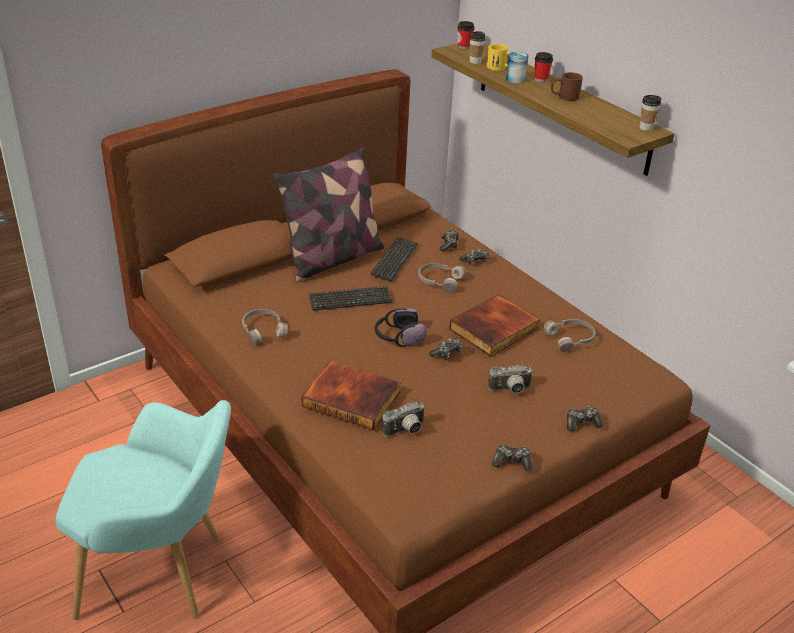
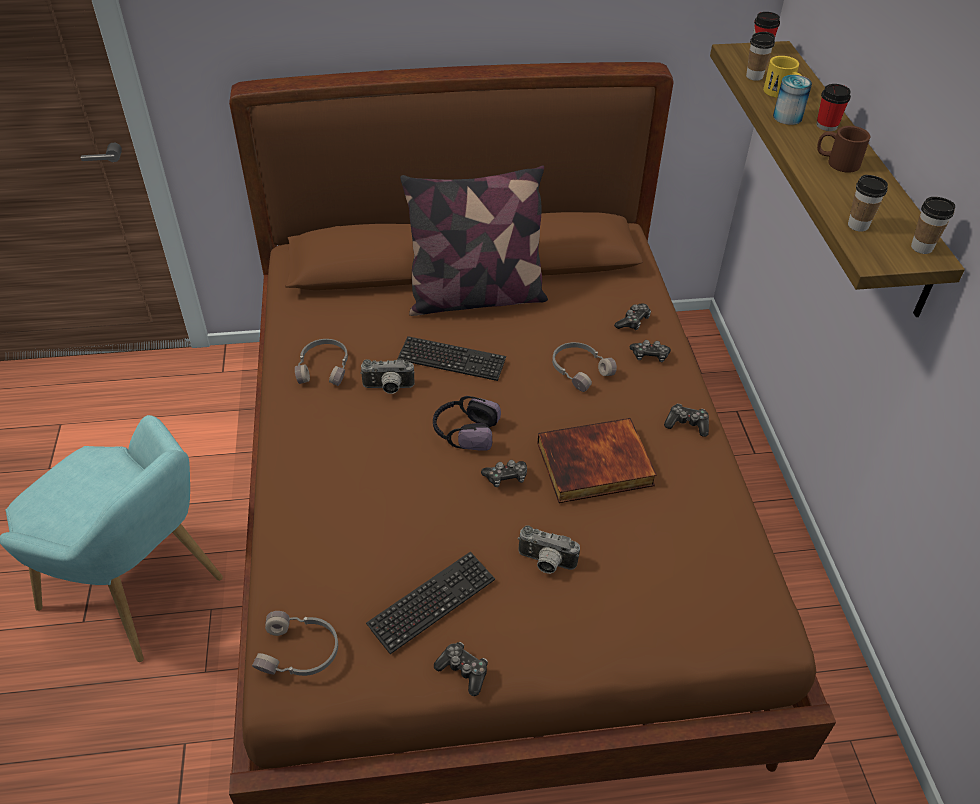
camera: 30 degrees right, 10 degrees up
book [302,361,401,430] -> none
keyboard [370,237,418,282] -> keyboard moved to [366,551,495,654]
camera [382,401,426,437] -> camera moved to [360,359,415,394]
grey headphones [543,319,596,352] -> grey headphones moved to [252,611,338,676]
game controller [567,406,603,431] -> game controller moved to [664,404,709,437]
none -> cup [848,175,888,232]

